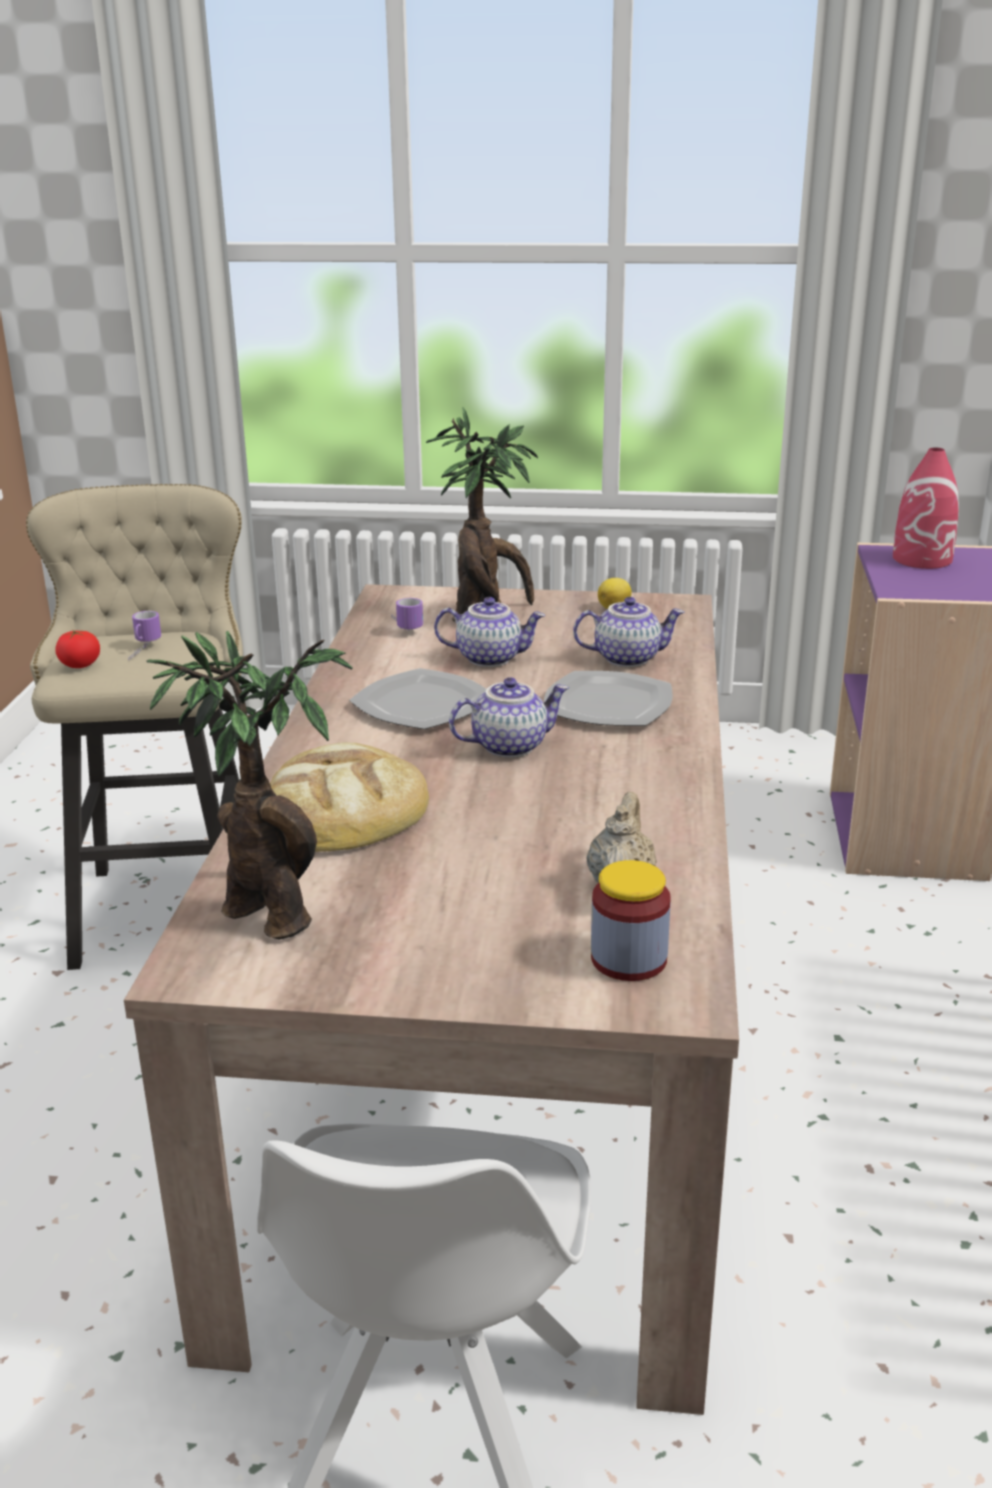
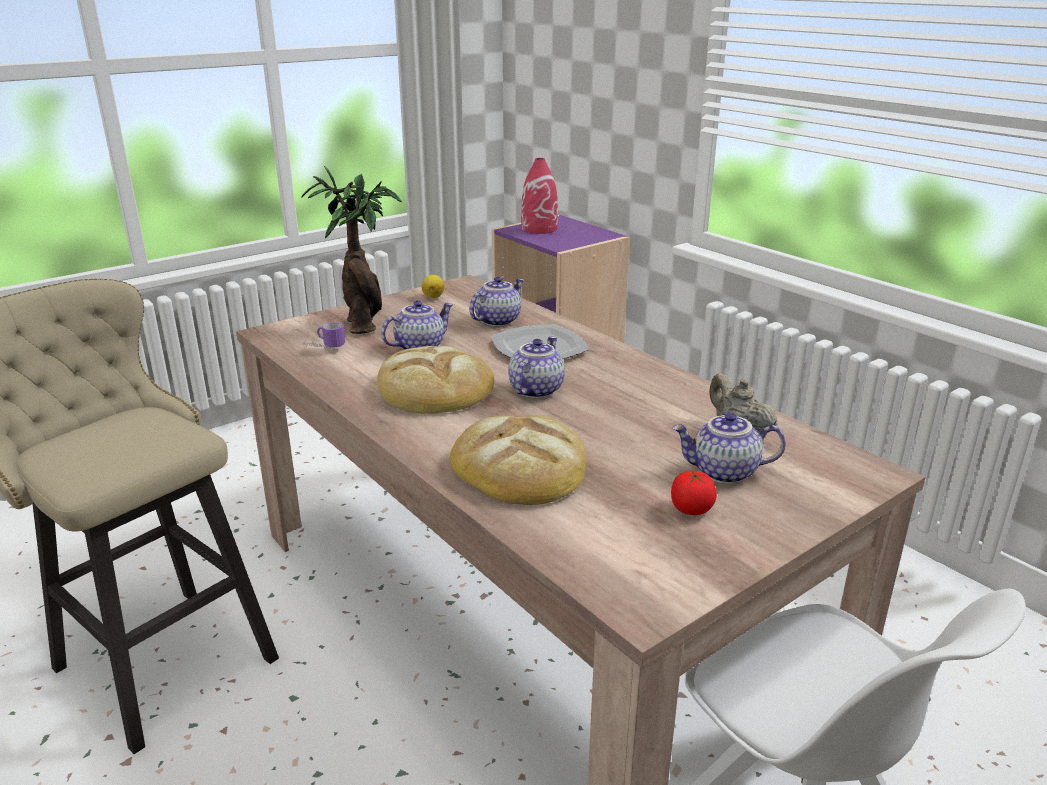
camera: 45 degrees left, 0 degrees up
tomato [55,630,100,668] -> tomato moved to [671,471,717,515]
mug [128,611,161,661] -> none
potted plant [146,631,353,940] -> none
plate [349,668,486,729] -> bread [377,346,494,414]
jar [591,860,671,981] -> none
none -> teapot [672,412,785,484]

